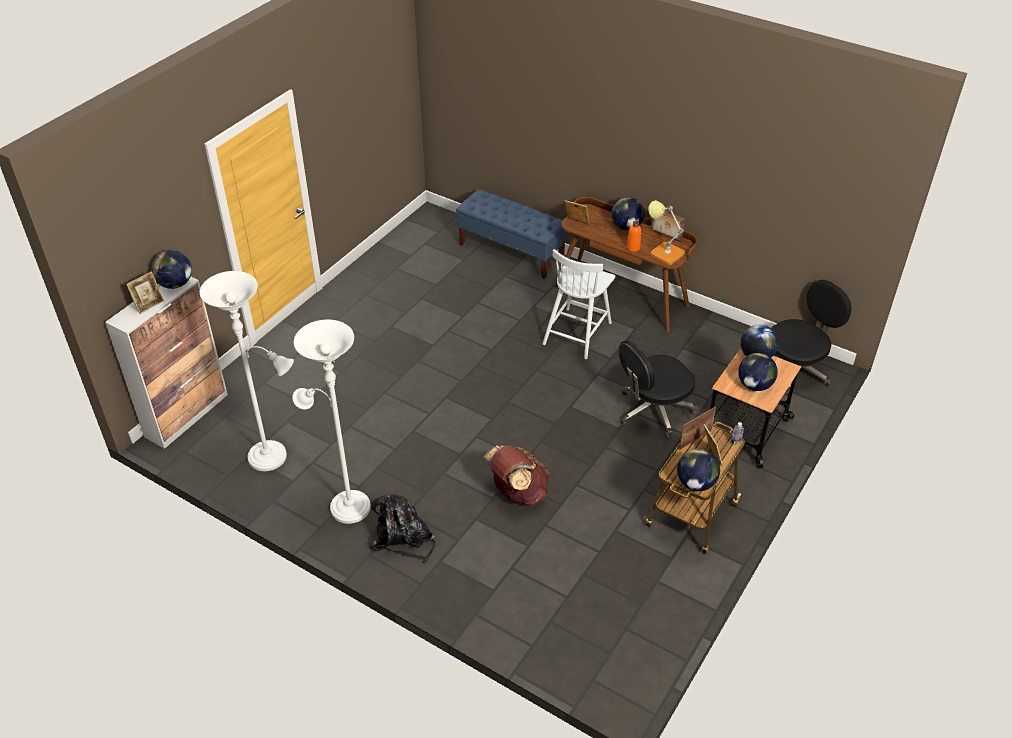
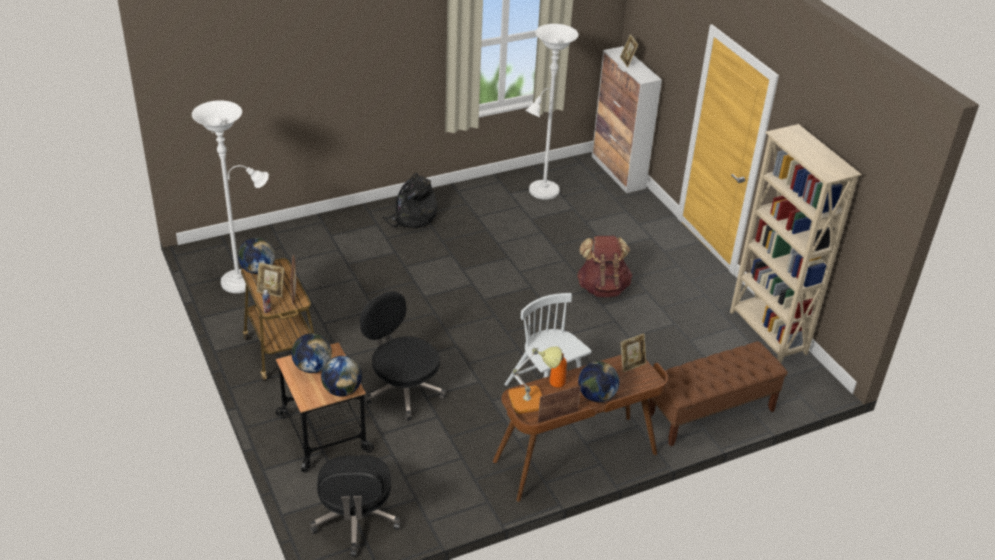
camera: 120 degrees right, 5 degrees down
globe [151,250,192,289] -> none
white floor lamp [292,320,371,524] -> white floor lamp moved to [192,100,269,293]
blue bench [456,189,566,279] -> brown bench [648,341,788,447]
brown backpack [483,445,549,506] -> brown backpack moved to [577,236,632,297]
black office chair [619,340,697,439] -> black office chair turned 45 degrees counterclockwise [360,291,446,421]
none -> beige bookcase [730,124,862,363]

